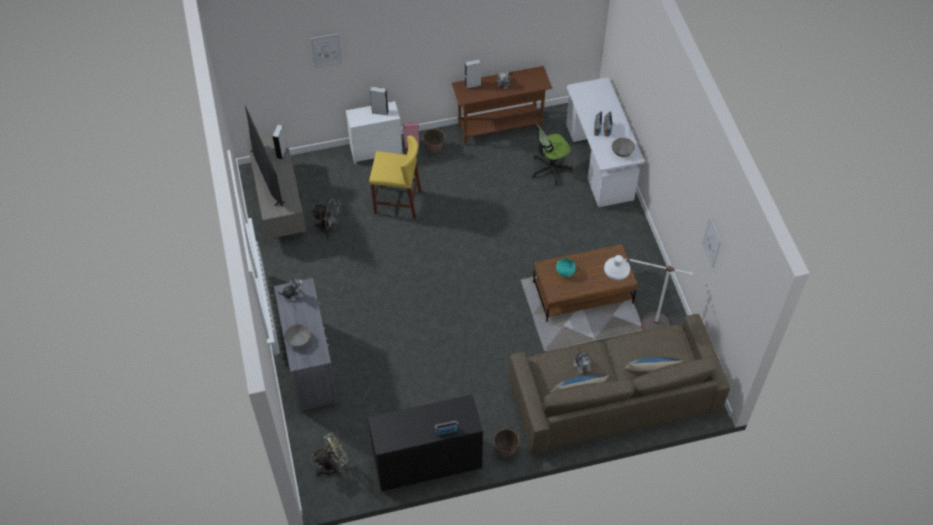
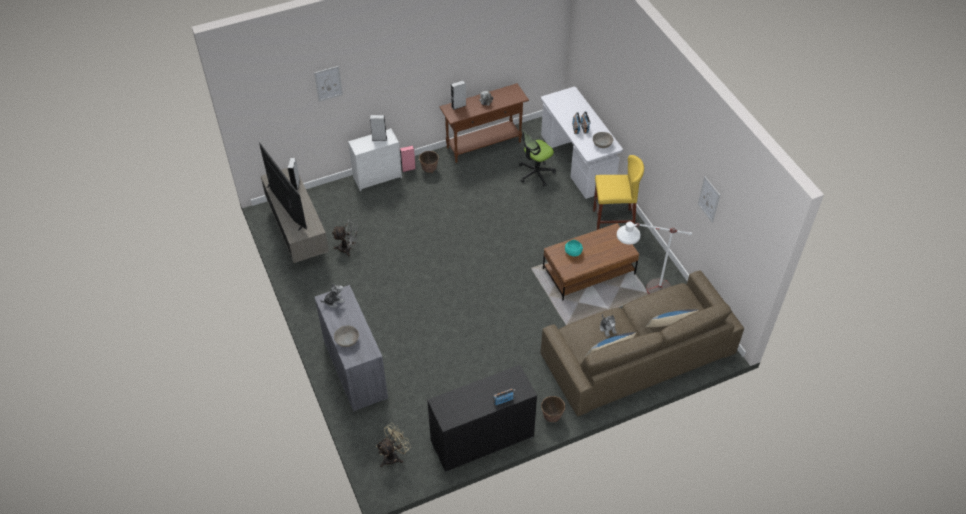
camera: 10 degrees left, 5 degrees down
yellow stool [369,136,421,219] -> yellow stool moved to [593,155,644,230]

